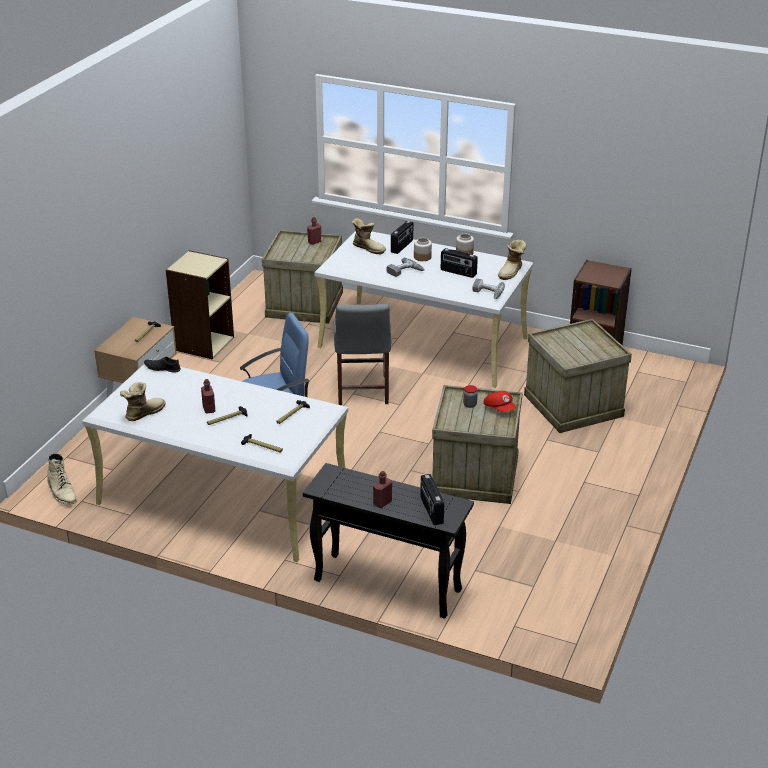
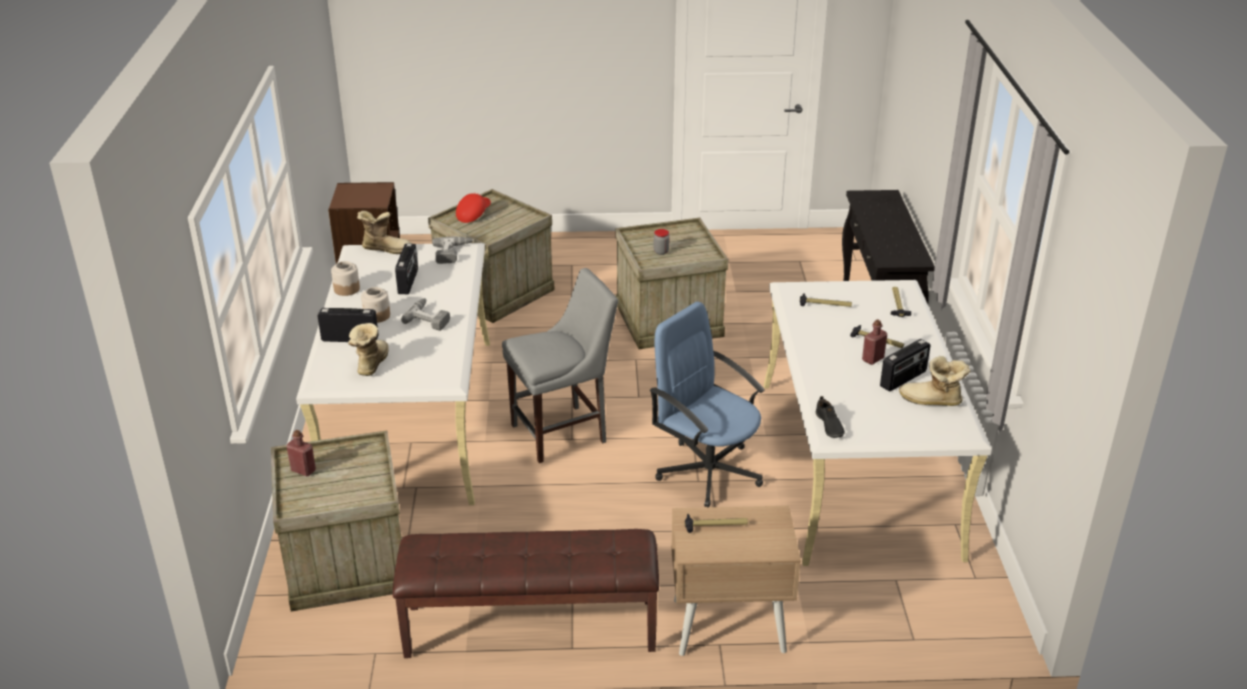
camera: 115 degrees left, 0 degrees up
beige boot [47,453,77,505] -> none
beige bookcase [166,250,234,359] -> brown bench [393,529,659,658]
red bottle [373,471,392,508] -> none
radio [420,474,444,525] -> radio moved to [880,339,930,392]
red cap [483,391,516,412] -> red cap moved to [456,193,491,223]

